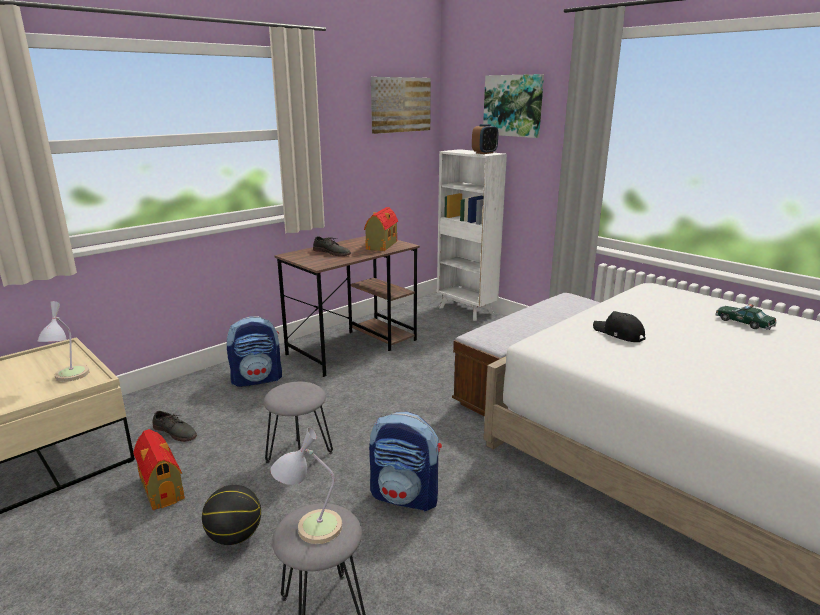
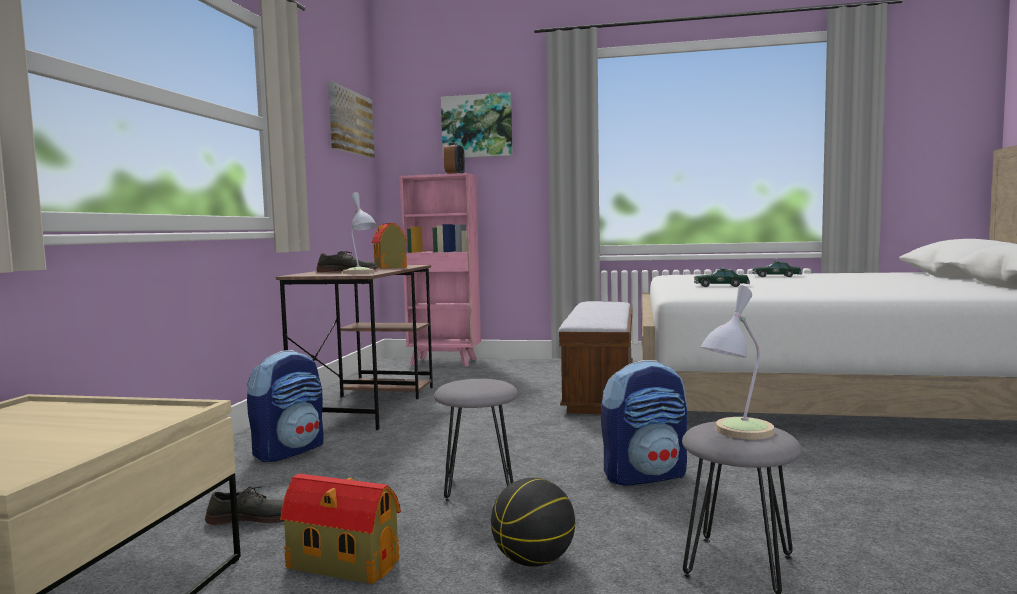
camera: 35 degrees left, 15 degrees down
table lamp [38,301,90,382] -> table lamp moved to [343,192,376,274]
white bookcase [437,149,507,321] -> pink bookcase [400,173,481,367]
black cap [593,311,646,342] -> toy car [694,267,750,287]

